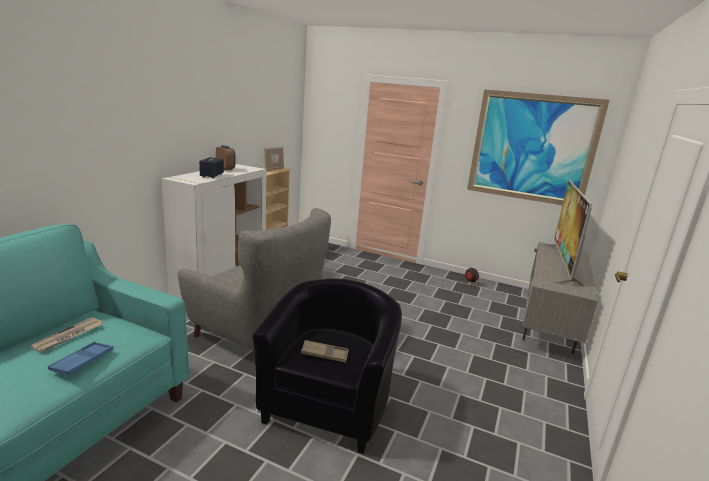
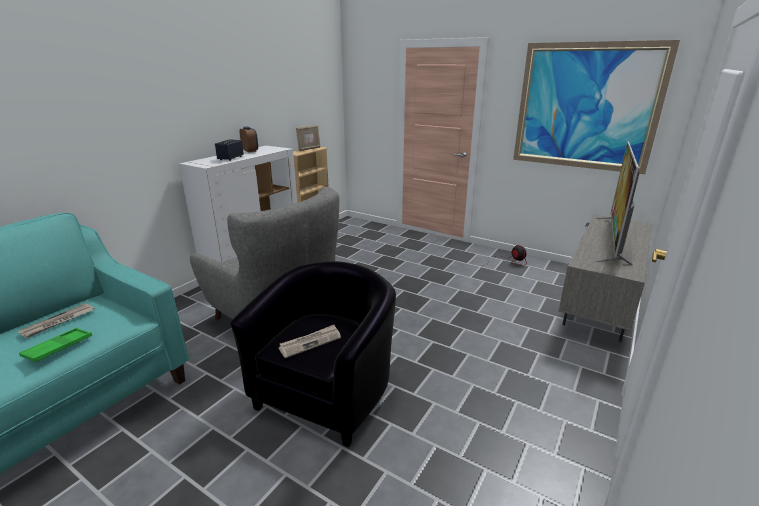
camera: 10 degrees right, 5 degrees up
blue tray [48,341,114,376] -> green tray [19,328,92,362]
brown tray [301,340,349,363] -> newspaper [278,325,341,358]

